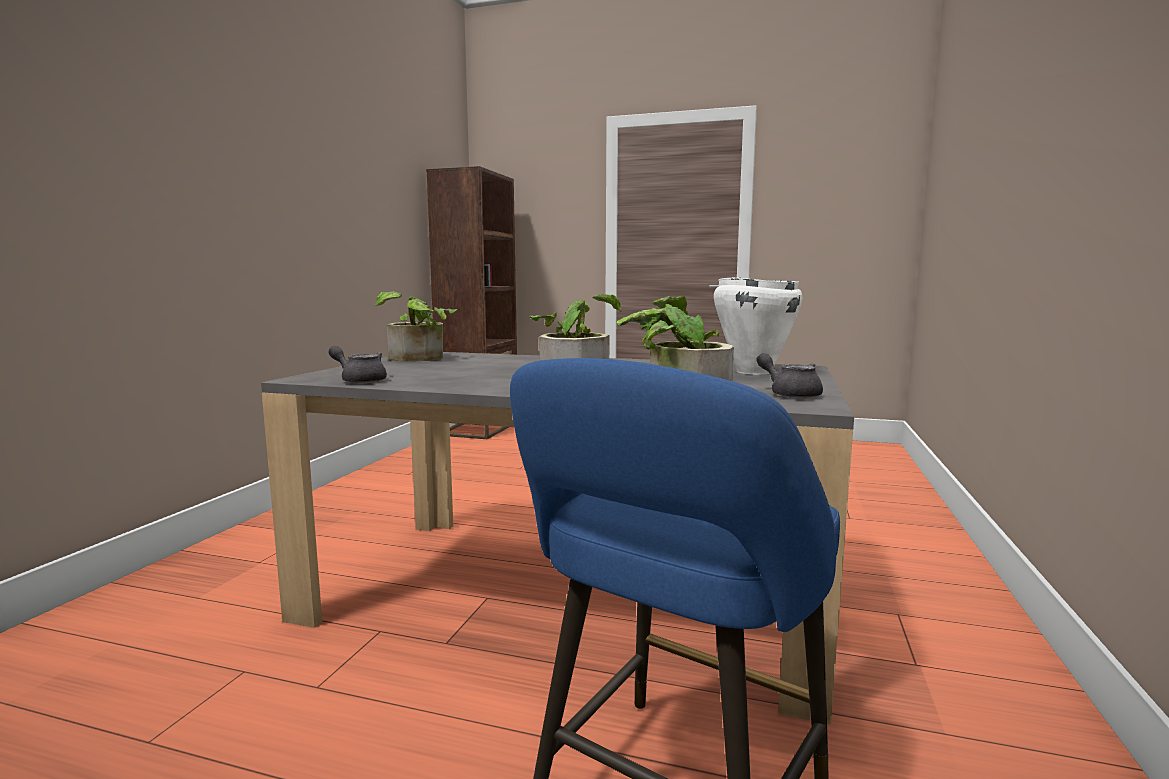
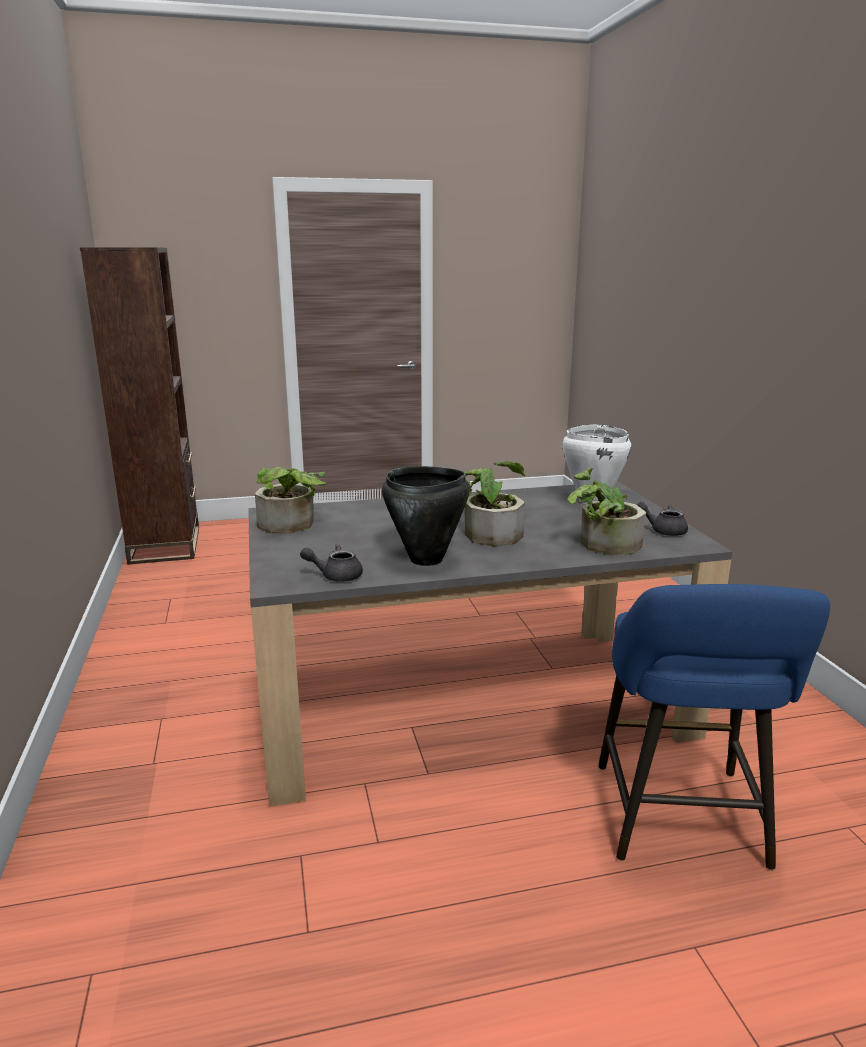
camera: 30 degrees left, 10 degrees up
none -> black cooking pot [382,466,470,566]

